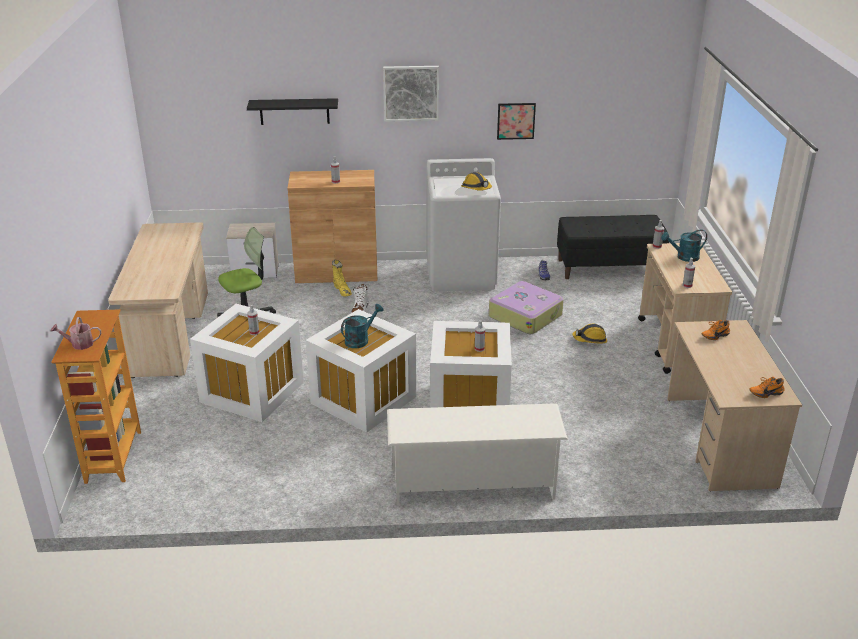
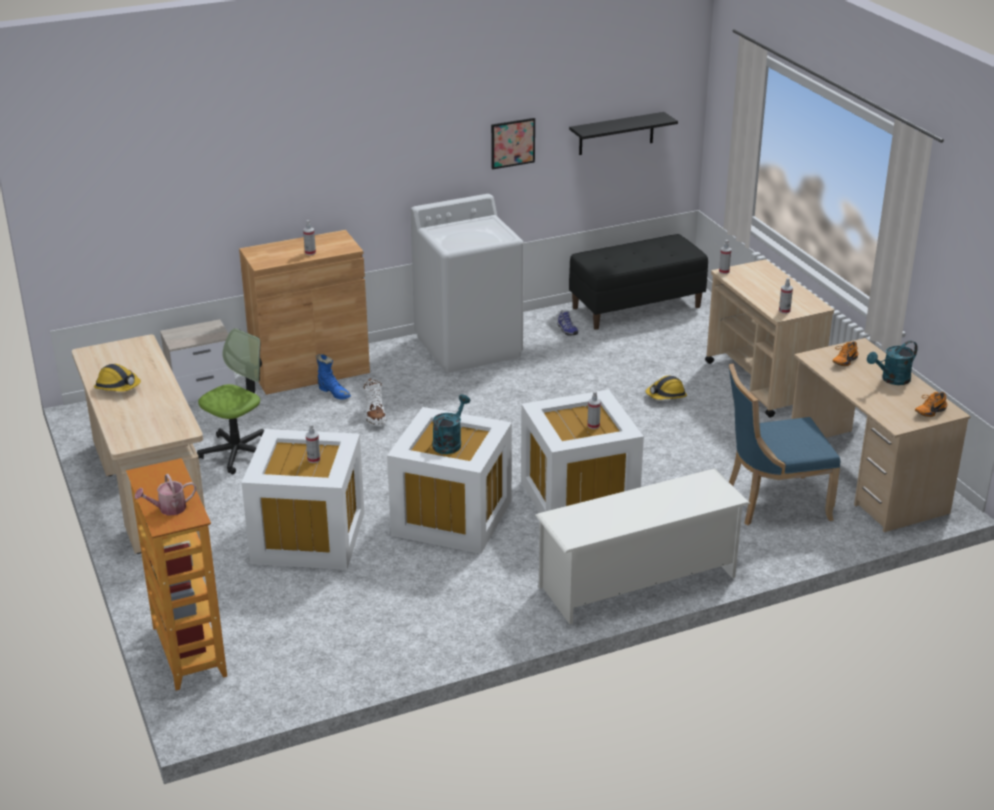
camera: 20 degrees left, 0 degrees up
black shelf [247,98,338,125] -> black shelf moved to [569,112,678,155]
yellow boot [332,260,352,296] -> blue boot [315,354,351,400]
picture [383,66,439,122] -> none
hard hat [461,172,492,191] -> hard hat moved to [94,364,141,392]
suitcase [489,281,564,334] -> none
turquoise watering can [661,229,707,262] -> turquoise watering can moved to [867,340,918,385]
none -> blue chair [729,364,840,525]

